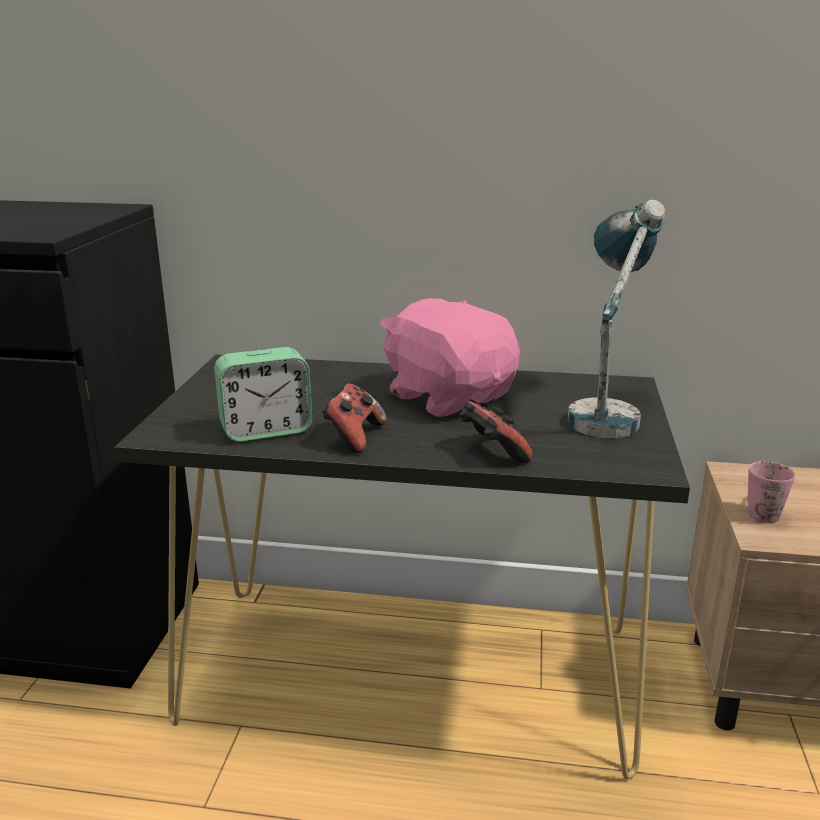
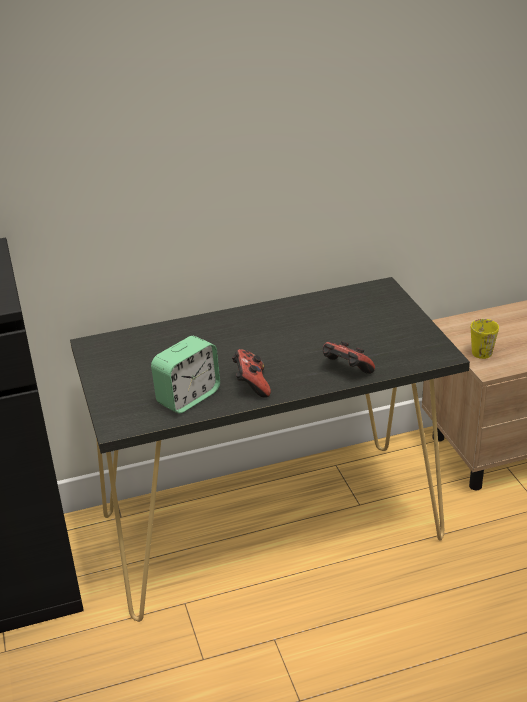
camera: 25 degrees left, 10 degrees up
pink plush toy [380,299,520,417] -> none
table lamp [568,200,666,438] -> none
pink mug [747,461,795,523] -> yellow mug [471,319,499,359]

